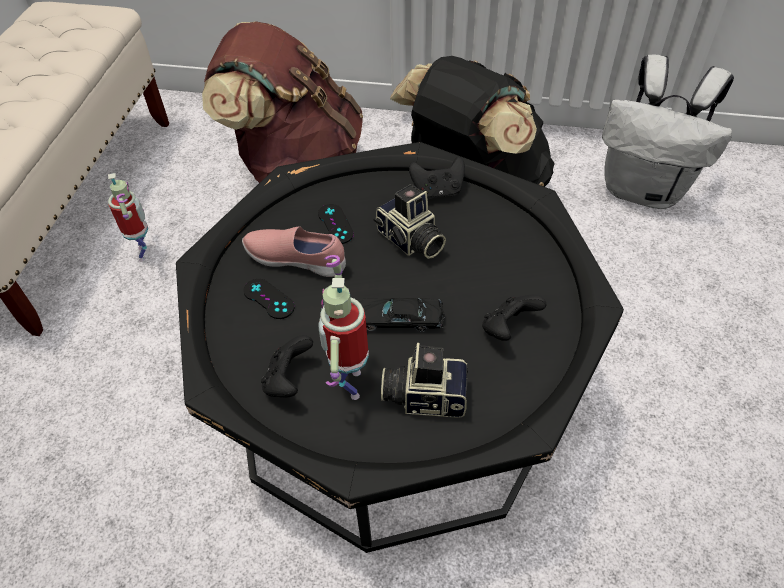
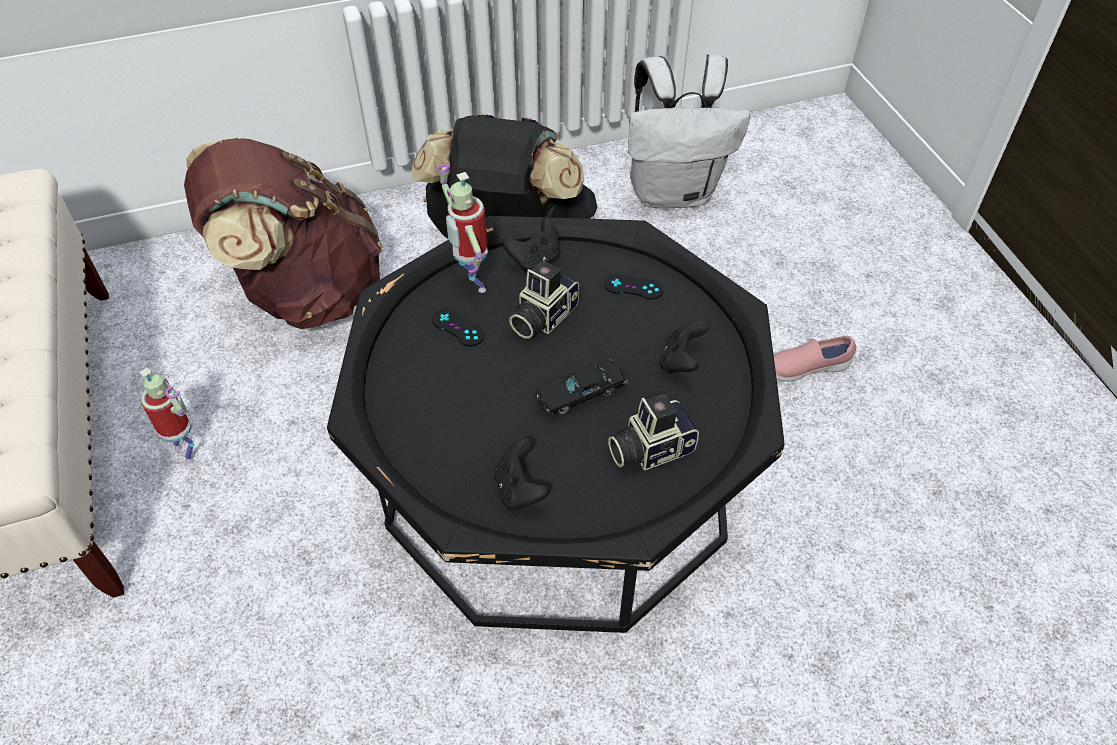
camera: 30 degrees left, 0 degrees up
pink shoe [242,226,346,277] -> pink shoe moved to [774,336,856,382]
black game controller [243,279,295,319] -> black game controller moved to [604,274,664,300]
toy robot [319,255,369,400] -> toy robot moved to [435,164,488,293]
camera [373,184,446,259] -> camera turned 105 degrees clockwise [509,261,579,339]

